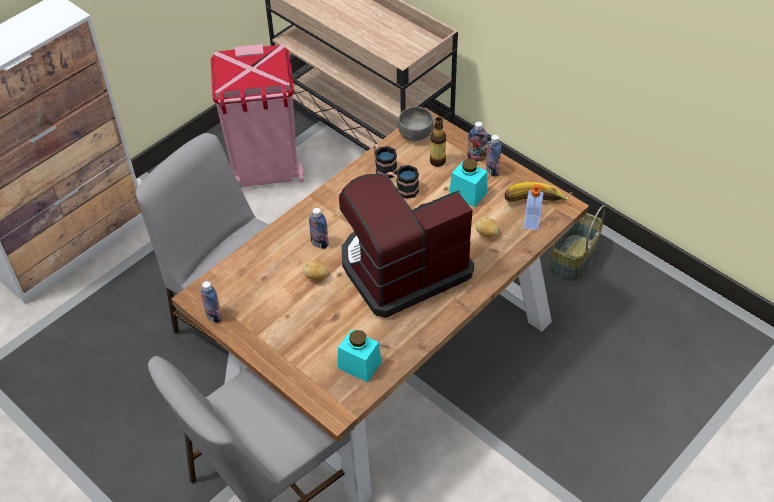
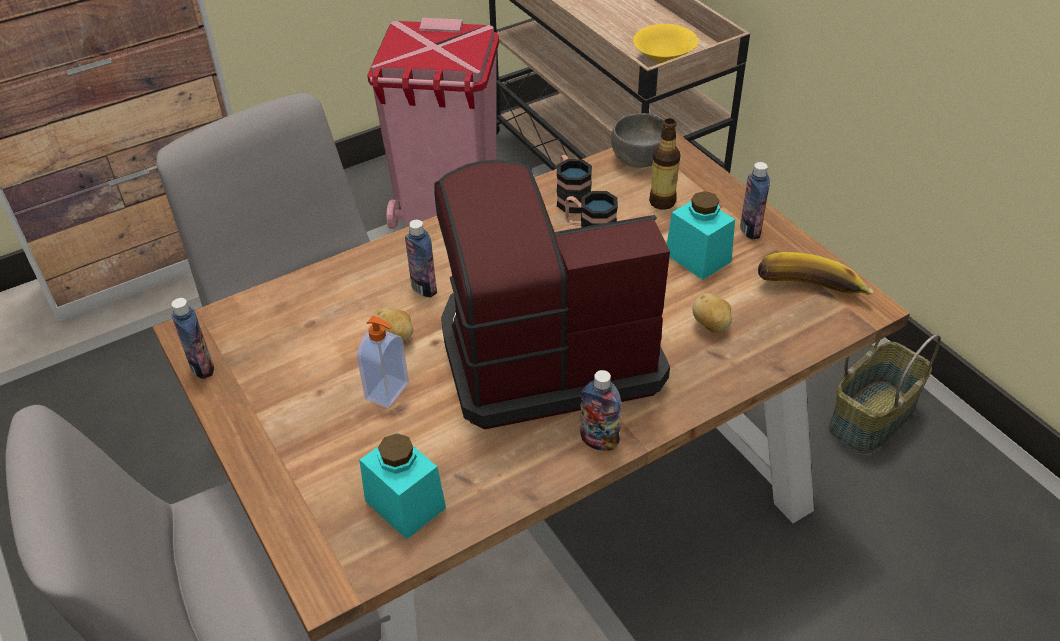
camera: 15 degrees right, 5 degrees down
bottle [467,122,488,161] -> bottle moved to [580,370,622,451]
soap dispenser [524,184,546,231] -> soap dispenser moved to [357,316,409,408]
none -> yellow bowl [633,24,699,64]

